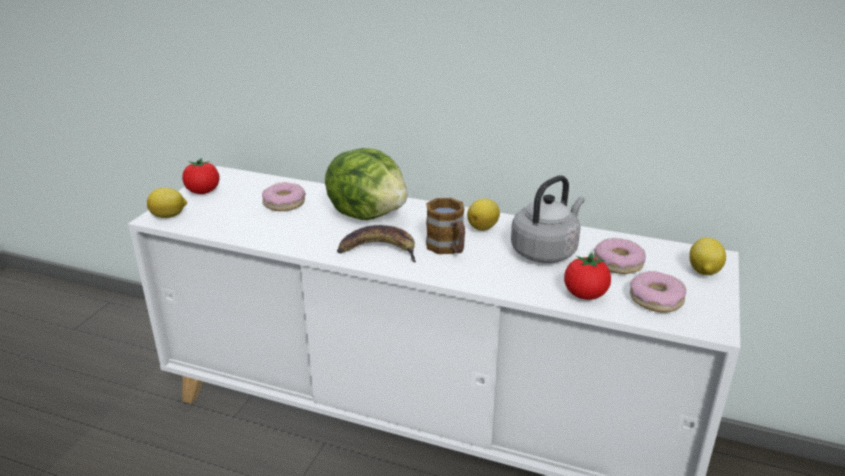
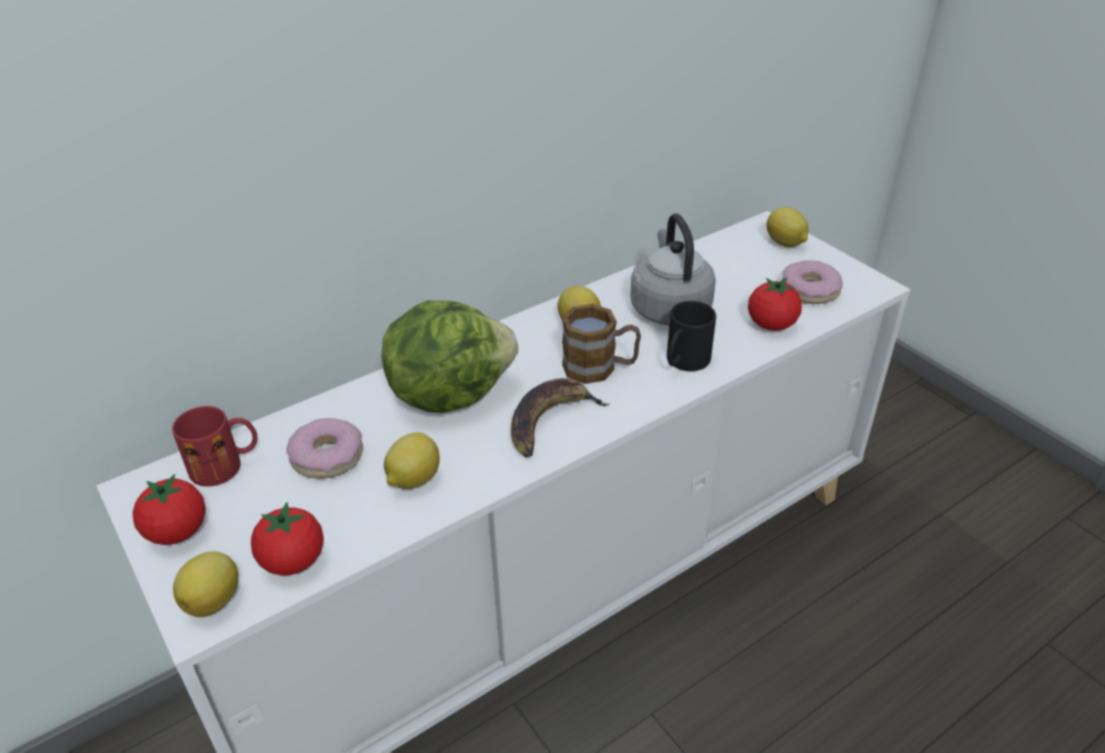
camera: 55 degrees left, 10 degrees up
donut [594,238,646,274] -> none
none -> red mug [172,406,257,487]
none -> tomato [251,502,324,576]
none -> lemon [384,432,440,489]
none -> black mug [667,301,716,371]

